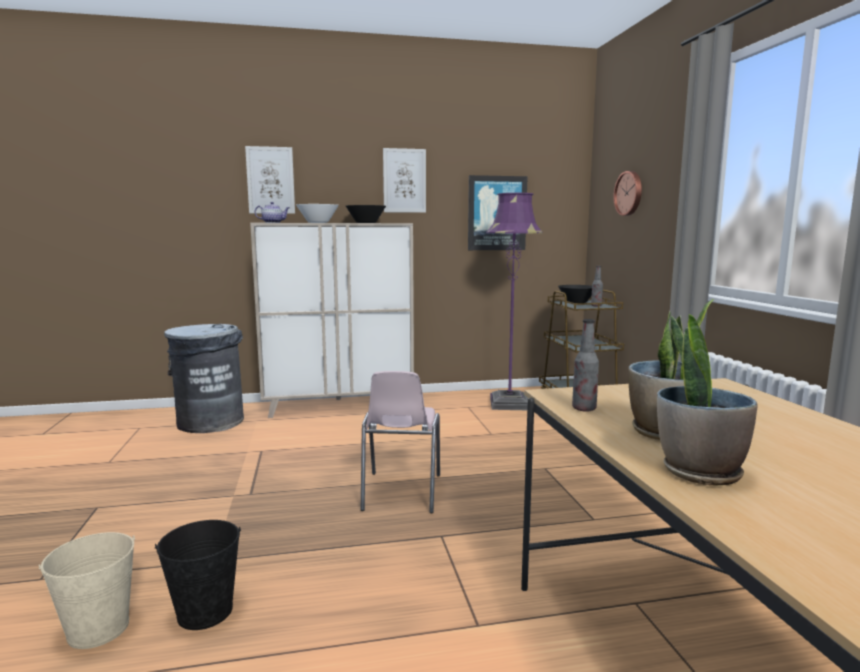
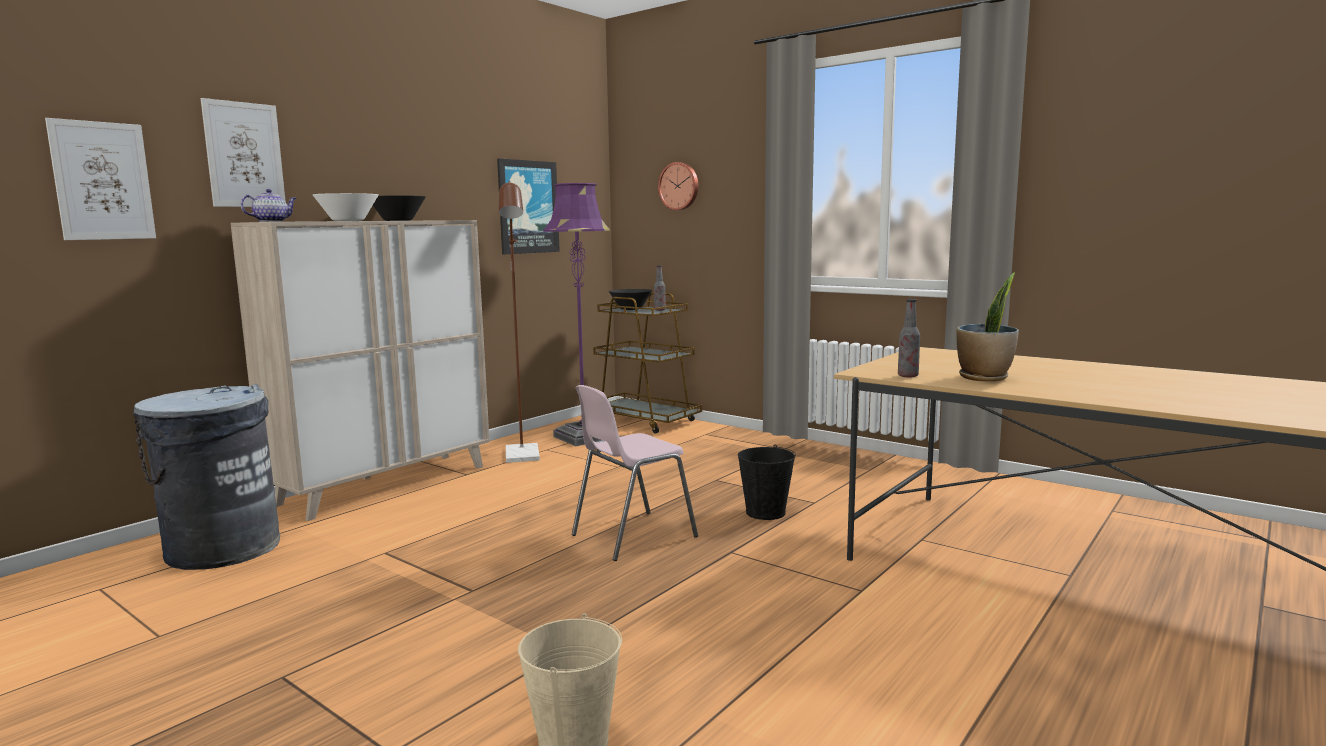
camera: 40 degrees left, 0 degrees up
black bucket [155,520,241,630] -> black bucket moved to [738,445,796,520]
pink chair [361,371,440,513] -> pink chair turned 90 degrees clockwise [572,385,698,561]
picture [383,148,426,213] -> picture moved to [45,118,156,240]
potted plant [657,314,758,486] -> none
none -> brown floor lamp [499,181,540,463]

